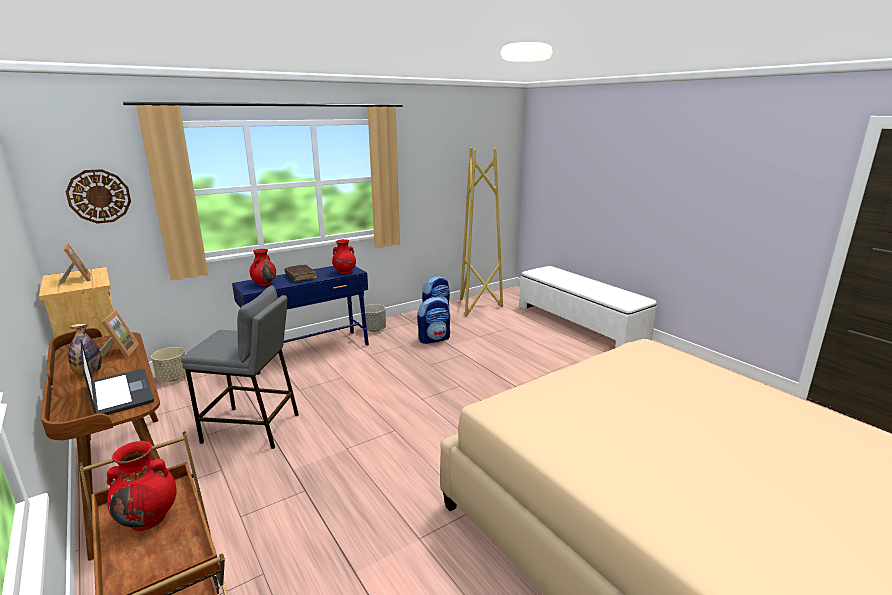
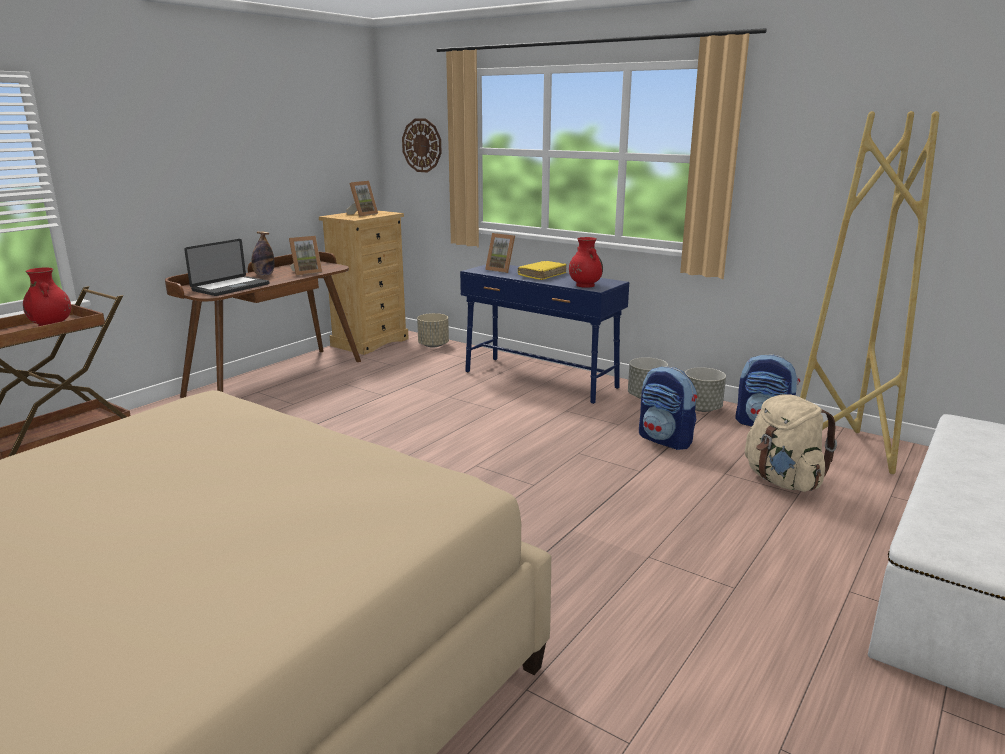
camera: 70 degrees right, 0 degrees up
grey stool [181,285,299,449] -> none
red vase [250,249,276,286] -> picture frame [485,233,515,273]
brown book [284,264,317,281] -> yellow book [518,261,567,280]
none -> grey planter [685,367,726,412]
none -> beige backpack [745,394,837,492]

